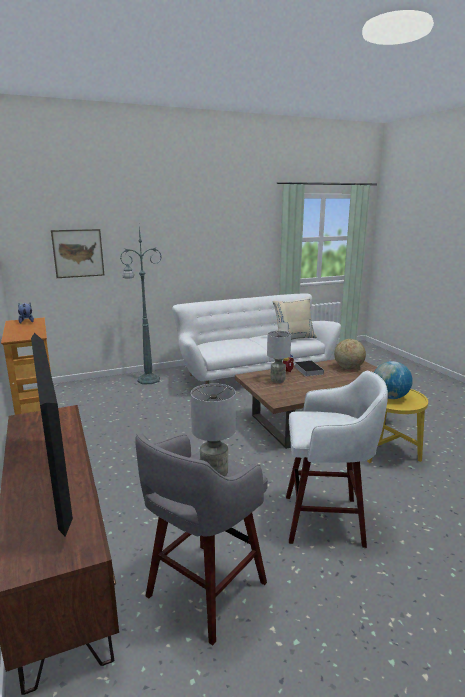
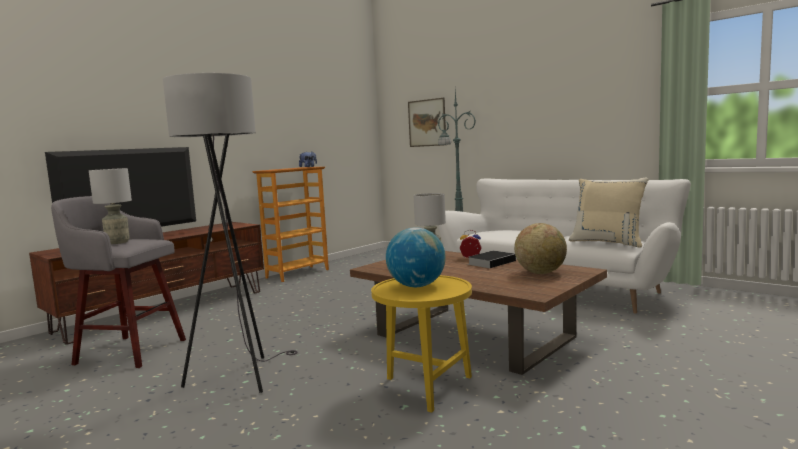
camera: 65 degrees right, 10 degrees down
white stool [286,371,388,548] -> grey floor lamp [163,73,297,393]

